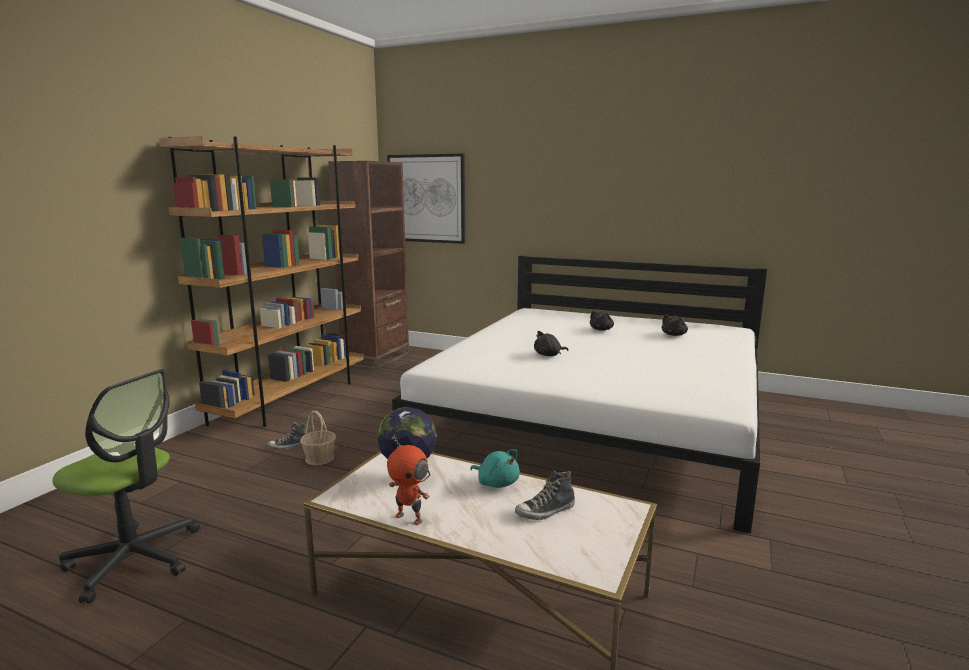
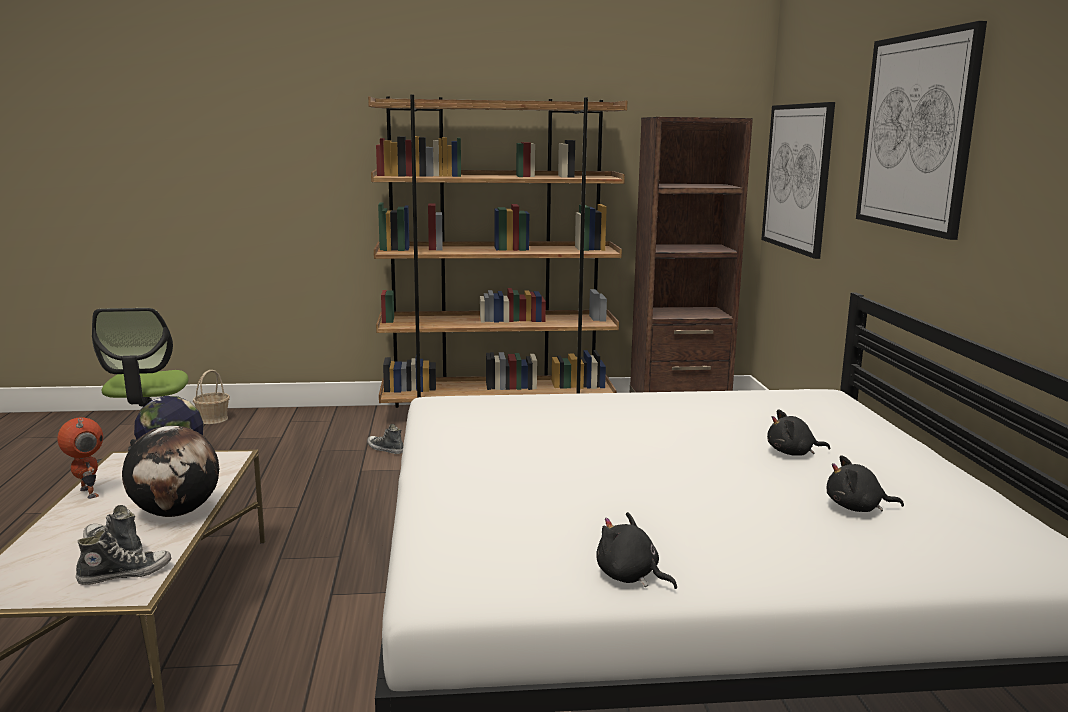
camera: 60 degrees right, 0 degrees up
basket [300,411,336,465] -> basket moved to [193,370,230,424]
toy robot [387,435,430,525] -> toy robot turned 135 degrees clockwise [57,417,103,499]
turquoise plush toy [470,449,520,488] -> globe [122,426,220,517]
black plush toy [534,331,568,356] -> black plush toy moved to [596,512,677,589]
none -> shoe [76,530,171,585]
none -> picture [856,21,987,240]

